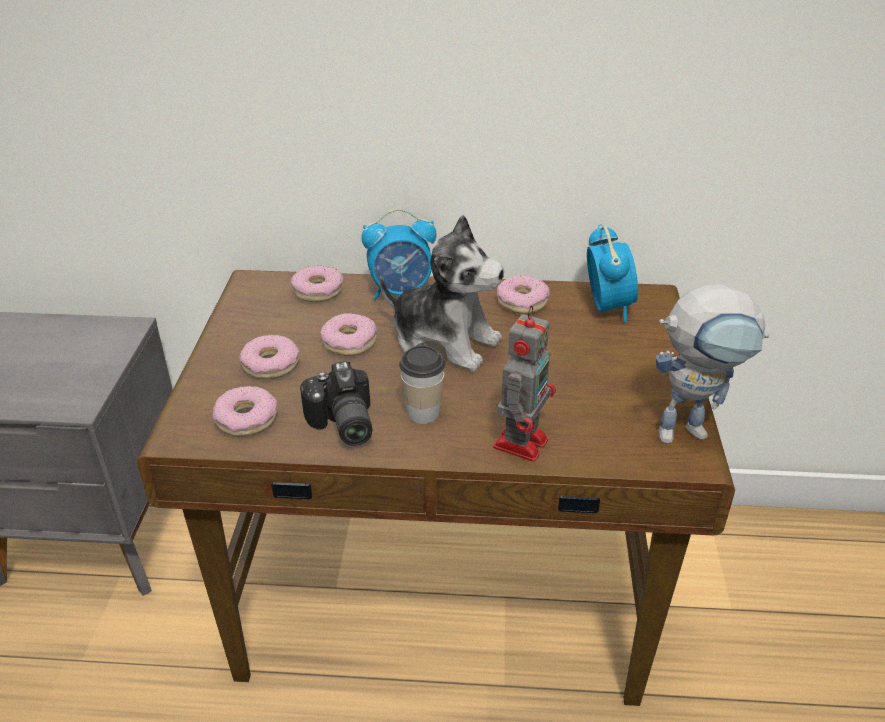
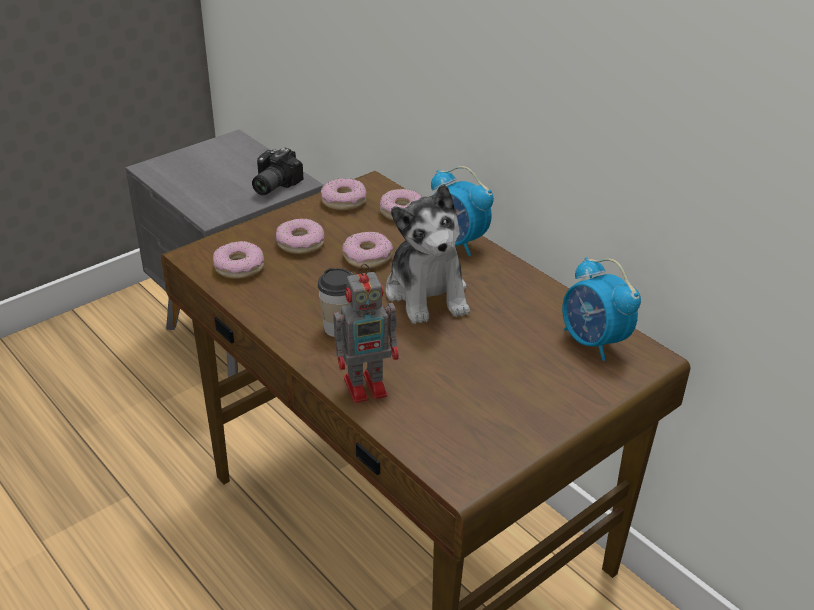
camera: 45 degrees right, 0 degrees up
camera [300,361,372,446] -> camera moved to [252,148,303,195]
donut [497,275,550,314] -> donut moved to [320,178,366,211]
alarm clock [587,224,638,323] -> alarm clock turned 105 degrees clockwise [562,257,641,361]
toy robot [656,284,769,444] -> none

